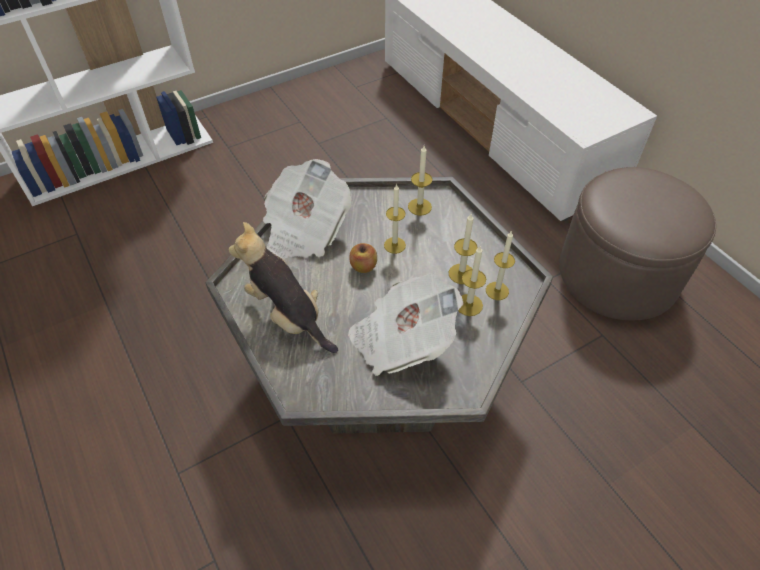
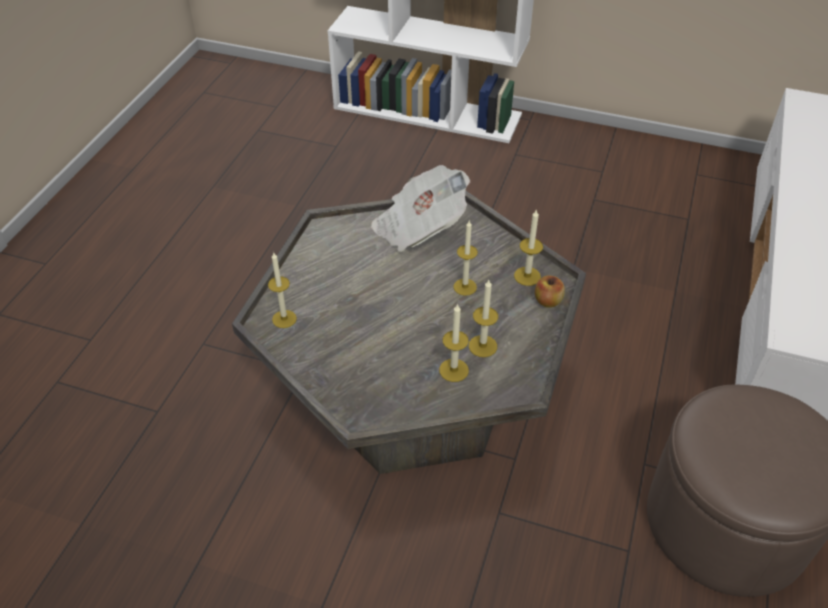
camera: 50 degrees right, 5 degrees down
plush toy [228,222,338,353] -> none
newspaper [348,273,463,376] -> none
apple [350,243,377,273] -> apple moved to [535,276,565,308]
candle [486,231,515,300] -> candle moved to [268,253,297,328]

